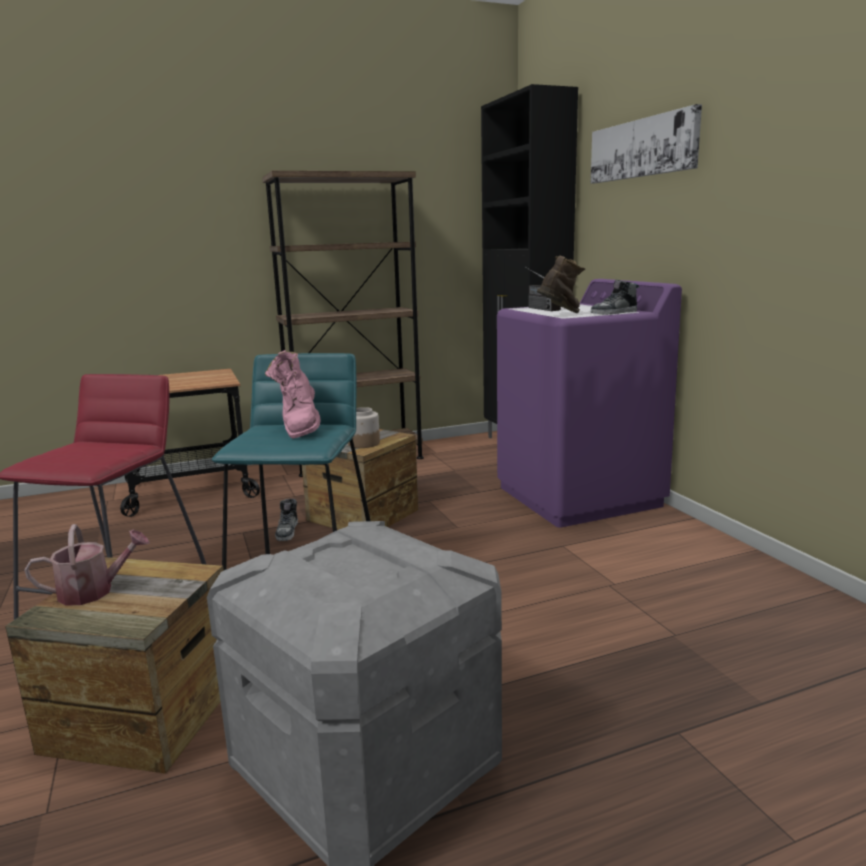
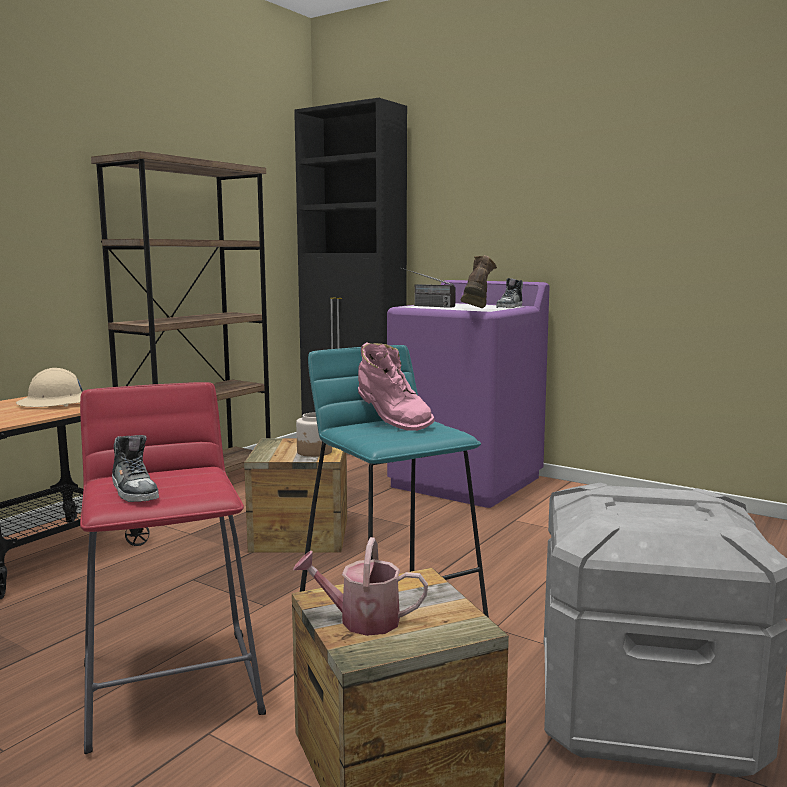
camera: 35 degrees left, 5 degrees down
watering can [24,524,150,606] -> watering can turned 120 degrees counterclockwise [293,537,428,636]
shoe [275,498,298,541] -> shoe moved to [112,435,159,502]
picture [591,104,702,183] -> none
none -> beige hard hat [16,368,83,407]

